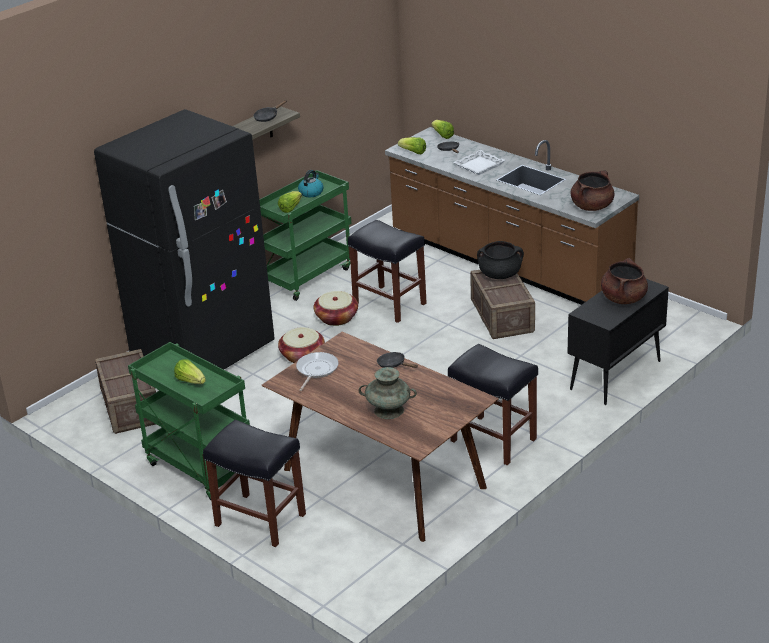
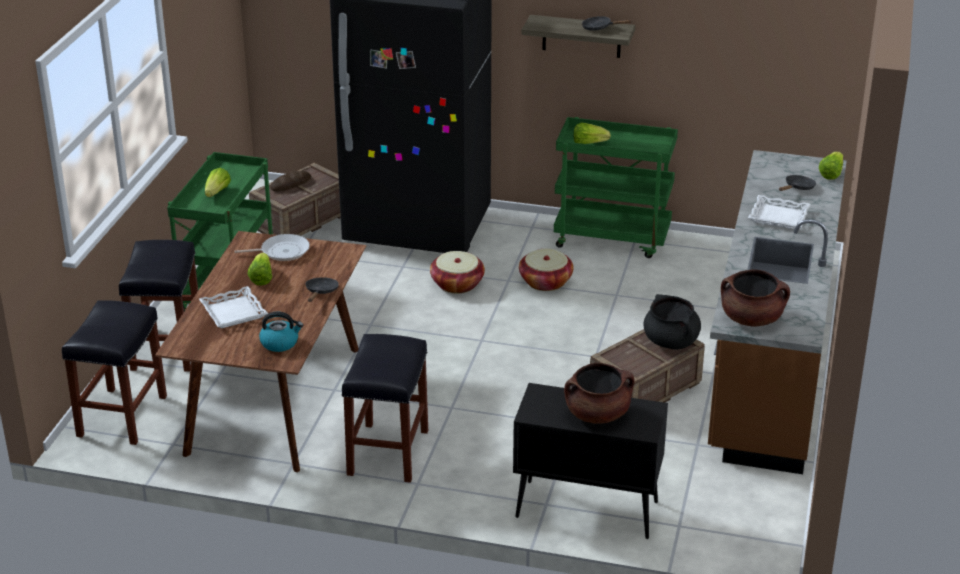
camera: 60 degrees right, 0 degrees up
kettle [298,170,324,197] -> kettle moved to [259,312,303,352]
black stool [348,220,427,323] -> black stool moved to [62,300,167,445]
turquoise vase [358,367,417,419] -> white tray [199,286,268,328]
lettuce [398,137,426,154] -> lettuce moved to [247,253,272,286]
none -> bread [270,171,311,192]

